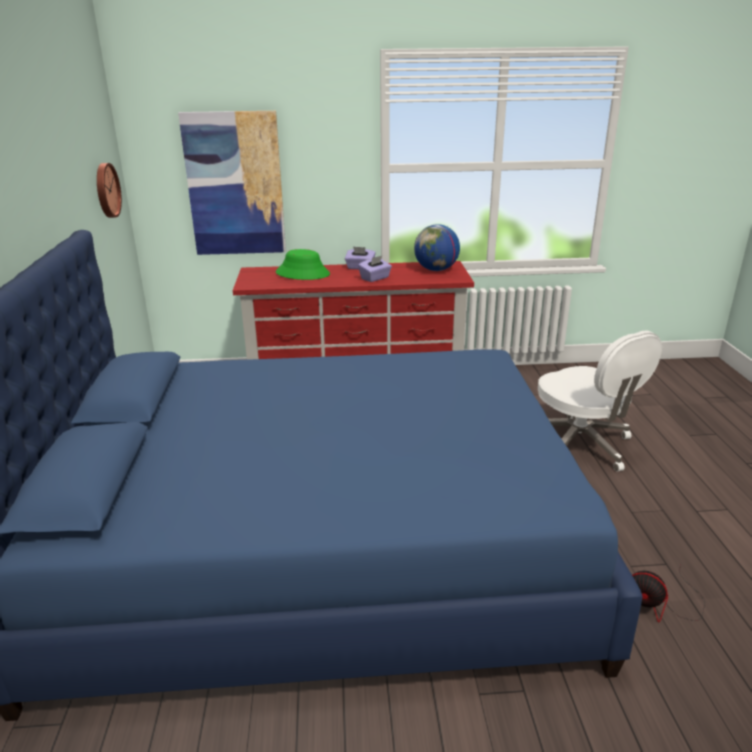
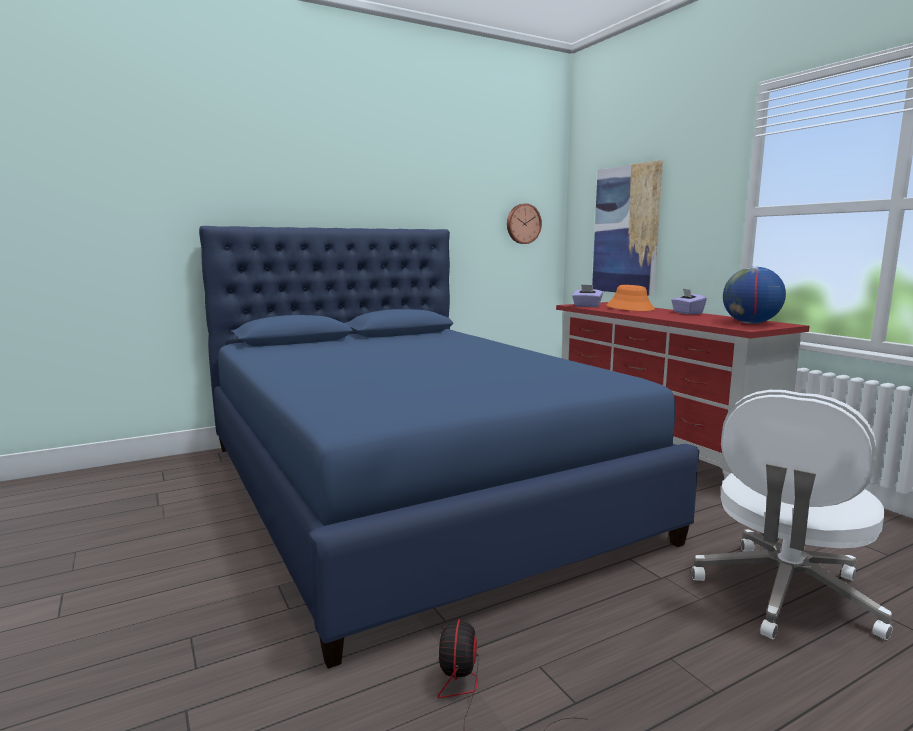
camera: 65 degrees right, 15 degrees down
green hat [276,249,330,280] -> orange hat [607,285,655,311]
purple tissue box [358,256,392,282] -> purple tissue box moved to [572,284,603,307]

